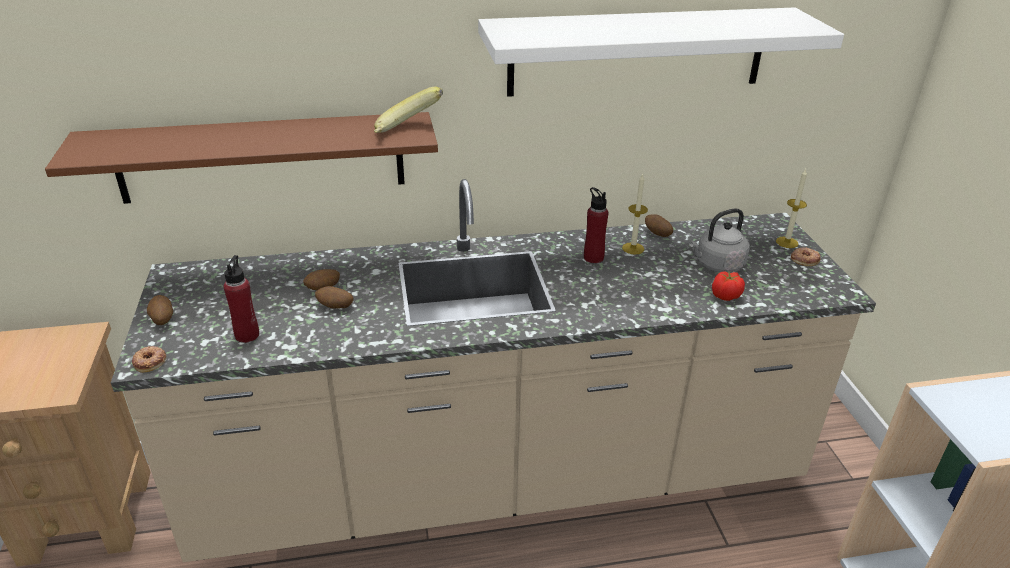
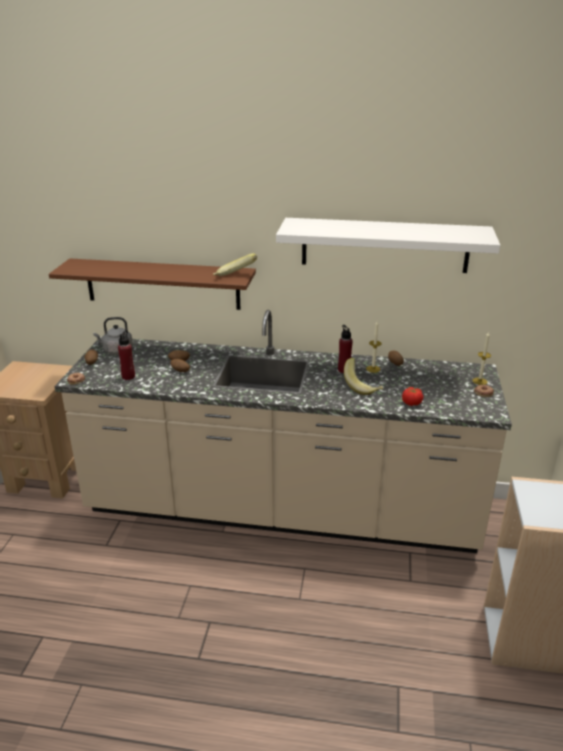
camera: 20 degrees right, 5 degrees down
grey kettle [689,208,750,273] -> grey kettle moved to [93,317,133,355]
none -> banana [344,358,383,395]

